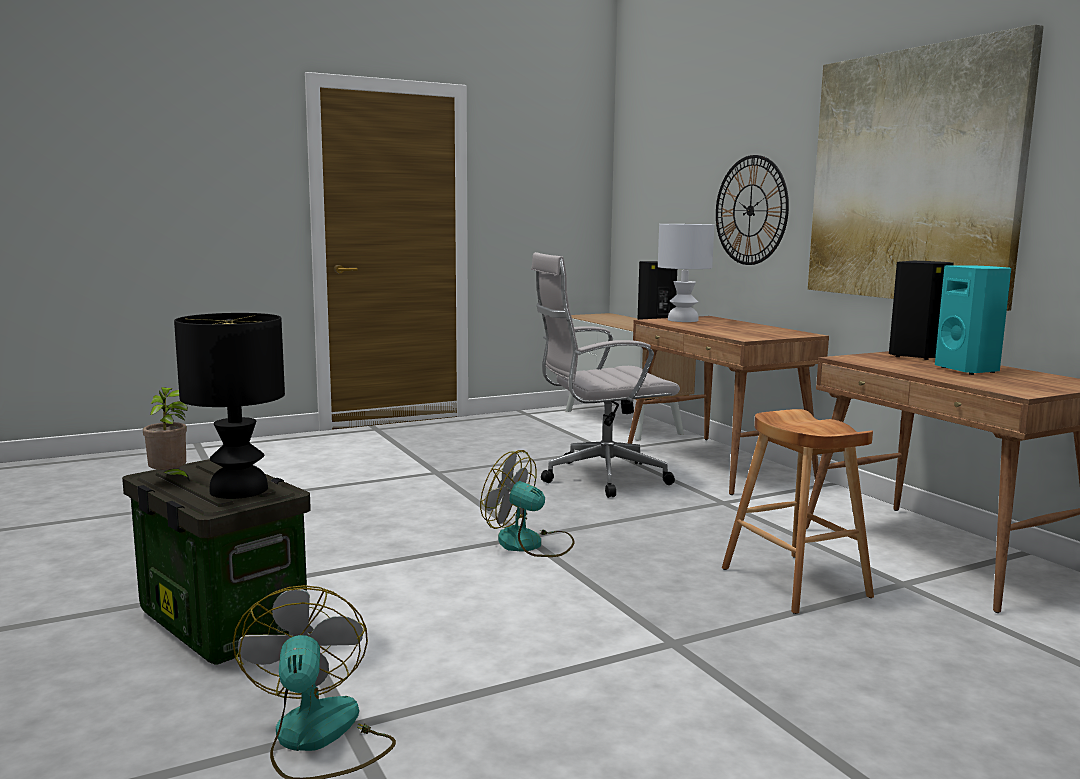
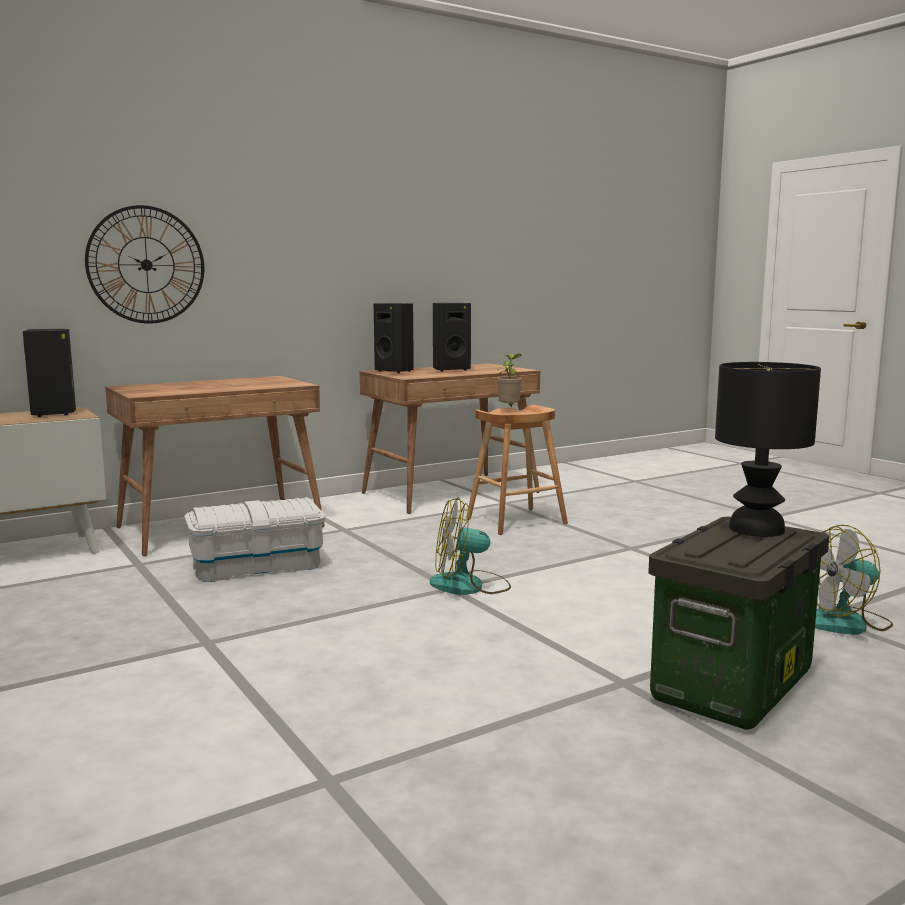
camera: 95 degrees left, 0 degrees up
potted plant [143,387,190,482] -> potted plant moved to [497,354,523,407]
fan [480,450,575,557] -> fan turned 60 degrees clockwise [430,497,511,595]
white office chair [531,252,680,498] -> white storage box [184,497,325,582]
white table lamp [658,224,714,322] -> none
picture [808,24,1044,311] -> none
turquoise speaker [935,265,1011,375] -> black speaker [433,303,471,371]

